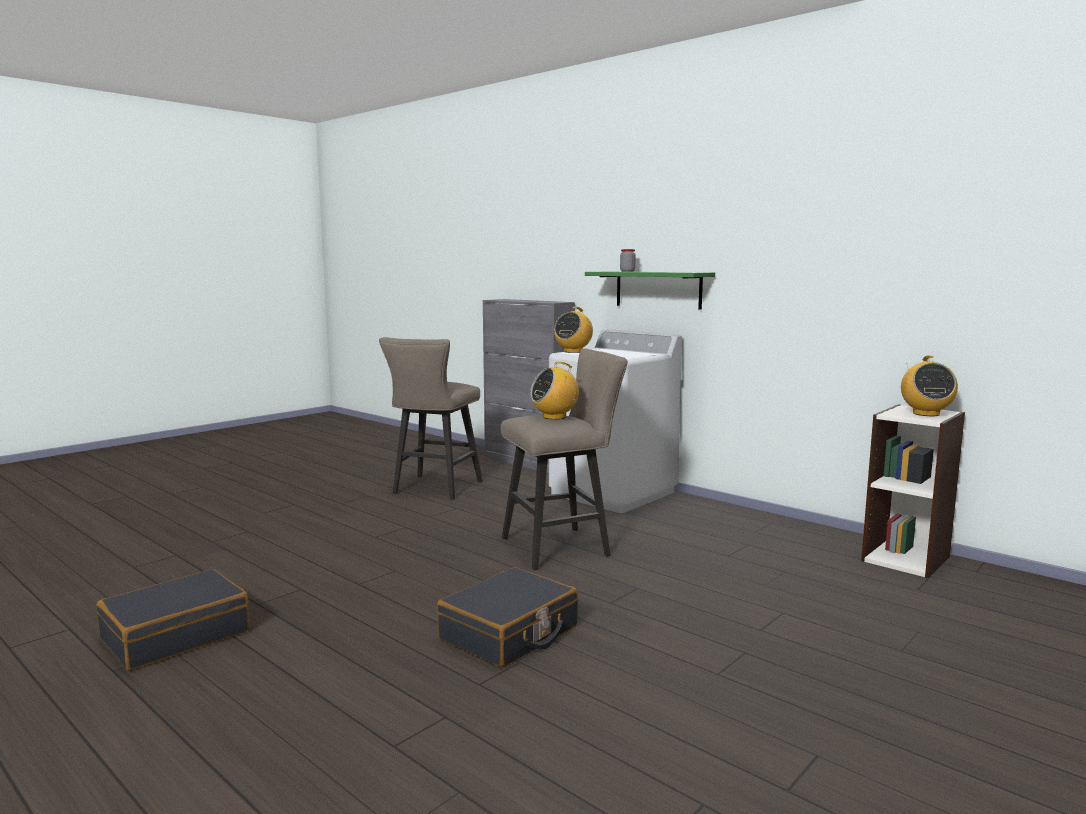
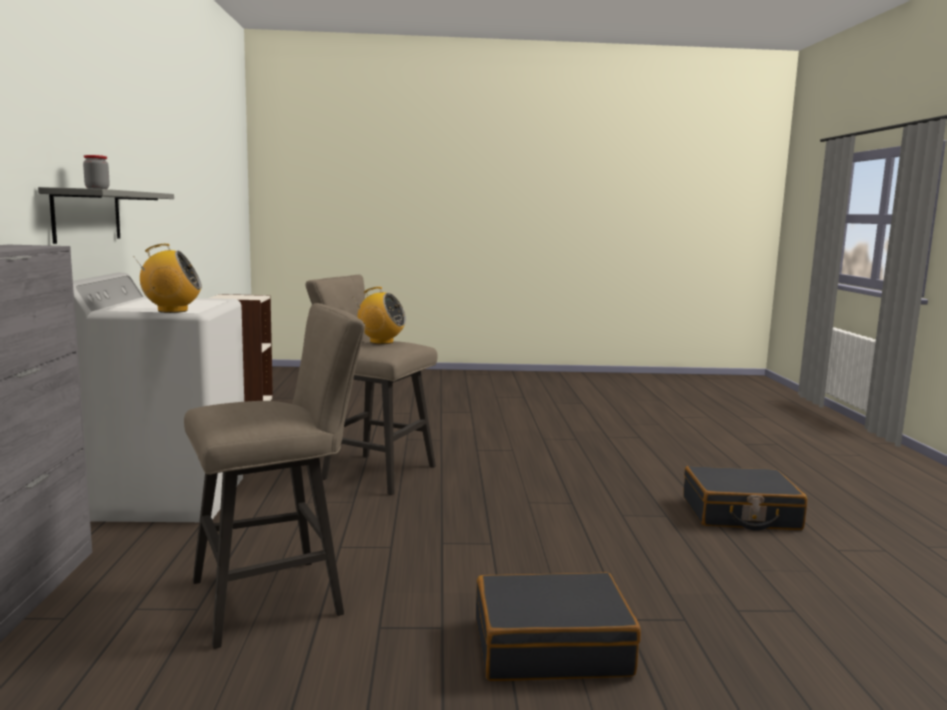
camera: 135 degrees left, 0 degrees up
black suitcase [437,567,578,667] -> black suitcase moved to [476,572,641,681]
green shelf [585,272,715,310] -> grey shelf [38,187,174,244]
radio [901,356,958,416] -> none

